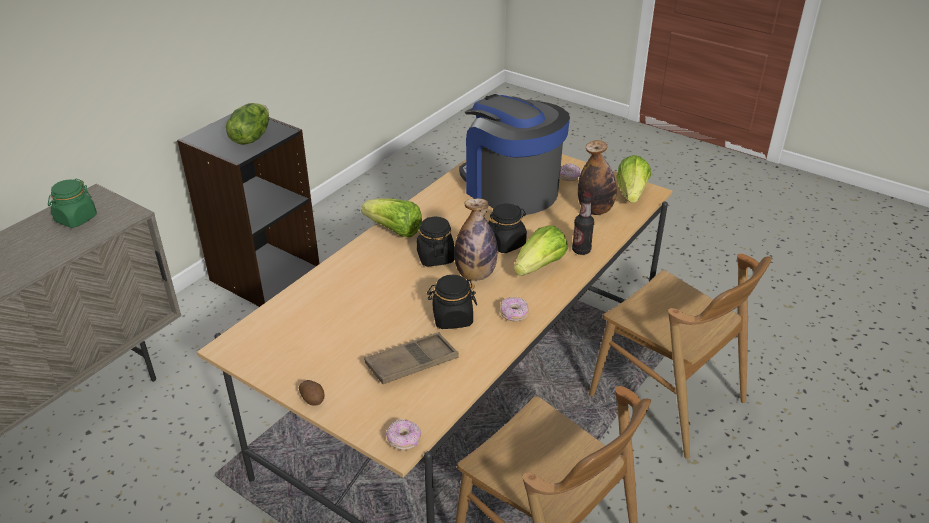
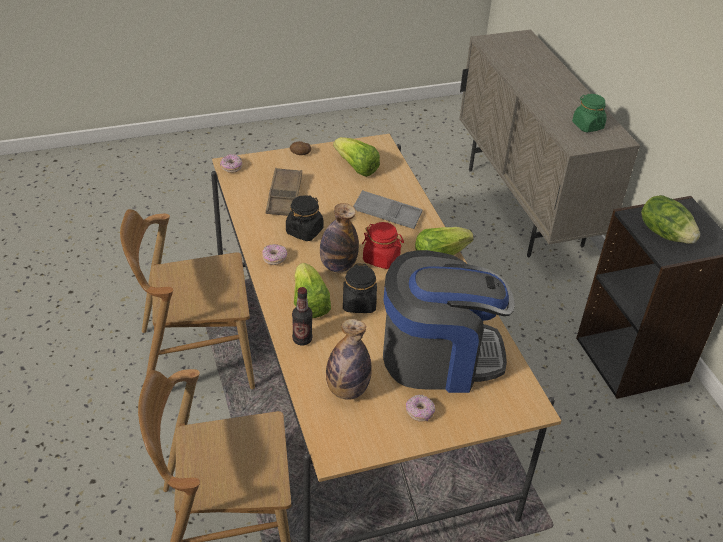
camera: 125 degrees right, 5 degrees up
black jar [417,216,455,267] -> red jar [362,222,404,269]
lettuce [616,155,651,203] -> lettuce moved to [333,137,380,177]
none -> grey tray [353,190,422,229]

